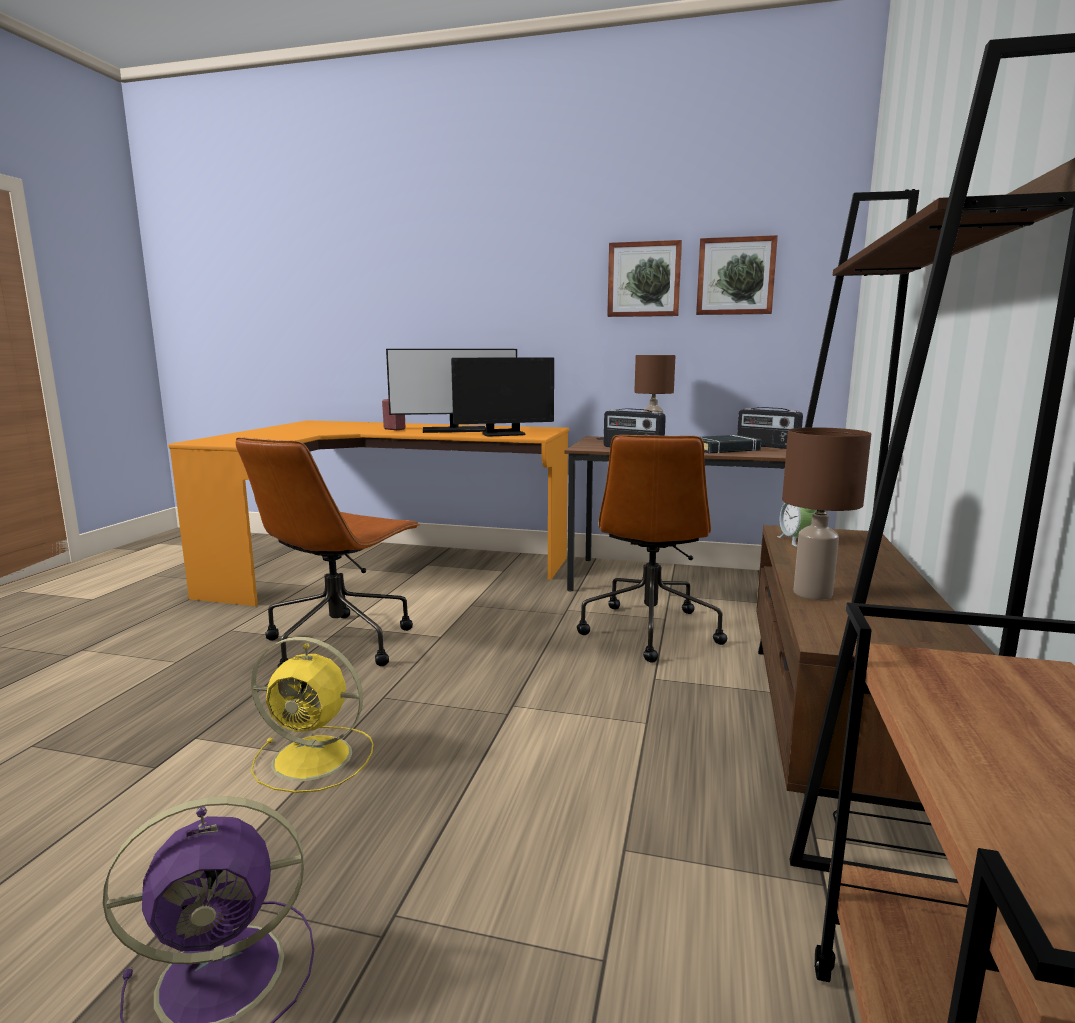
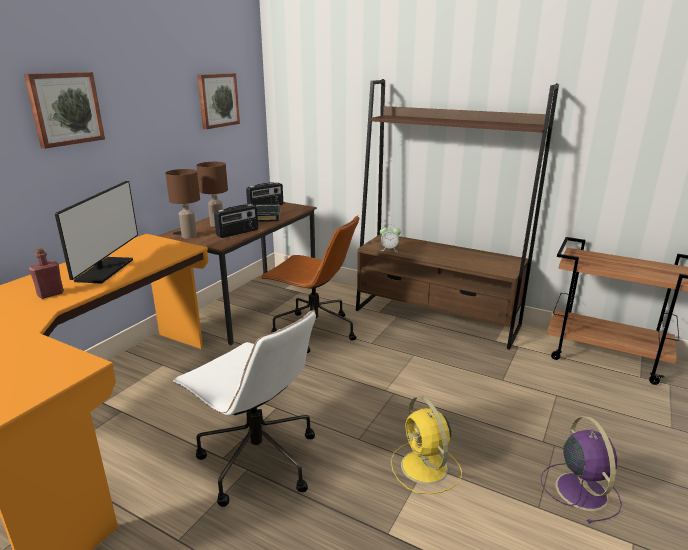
camera: 75 degrees left, 10 degrees up
brown office chair [236,437,420,668] -> white office chair [173,310,316,507]
yellow fan [251,637,373,793] -> yellow fan turned 135 degrees clockwise [391,396,462,494]
monitor [451,357,554,437] -> none
picture [607,240,682,317] -> picture moved to [24,72,105,149]
brown table lamp [782,427,871,600] -> brown table lamp moved to [165,169,200,239]

